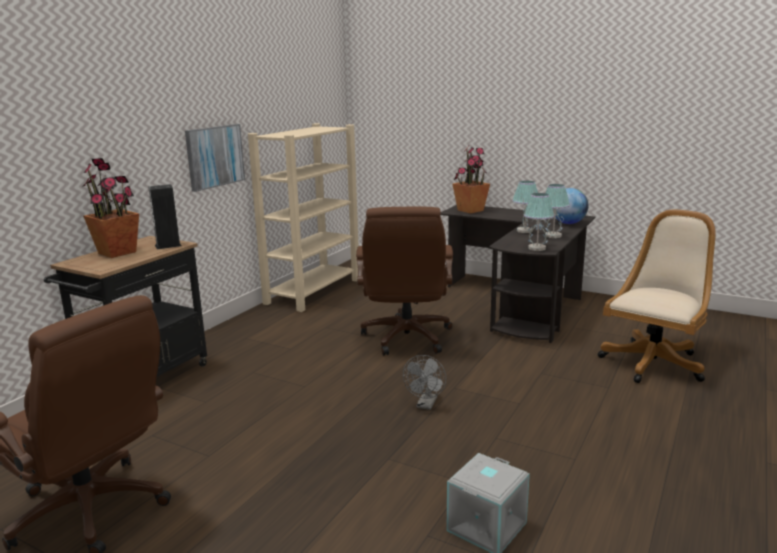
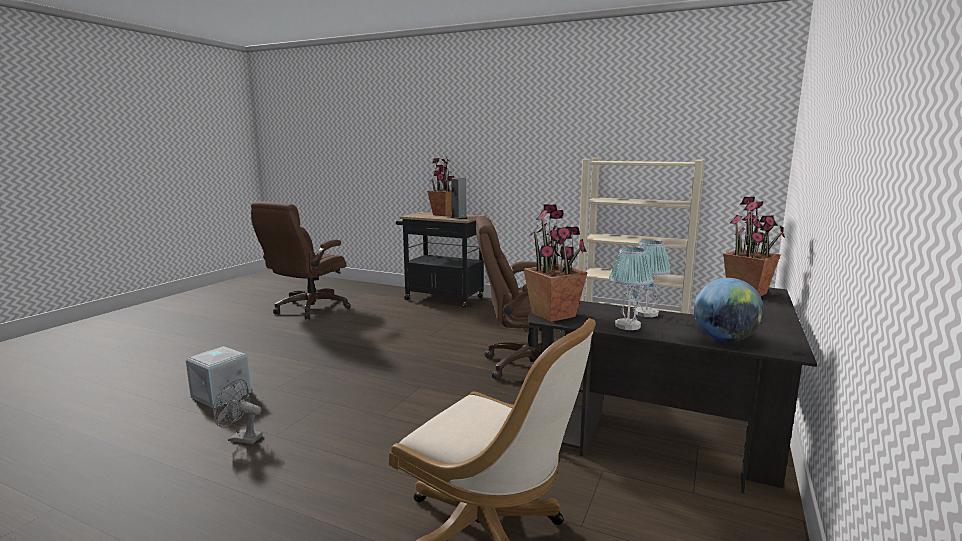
camera: 85 degrees right, 5 degrees down
picture [185,124,245,192] -> none
grey fan [403,355,446,410] -> grey fan moved to [213,379,263,444]
table lamp [524,193,554,251] -> potted plant [523,204,588,322]

